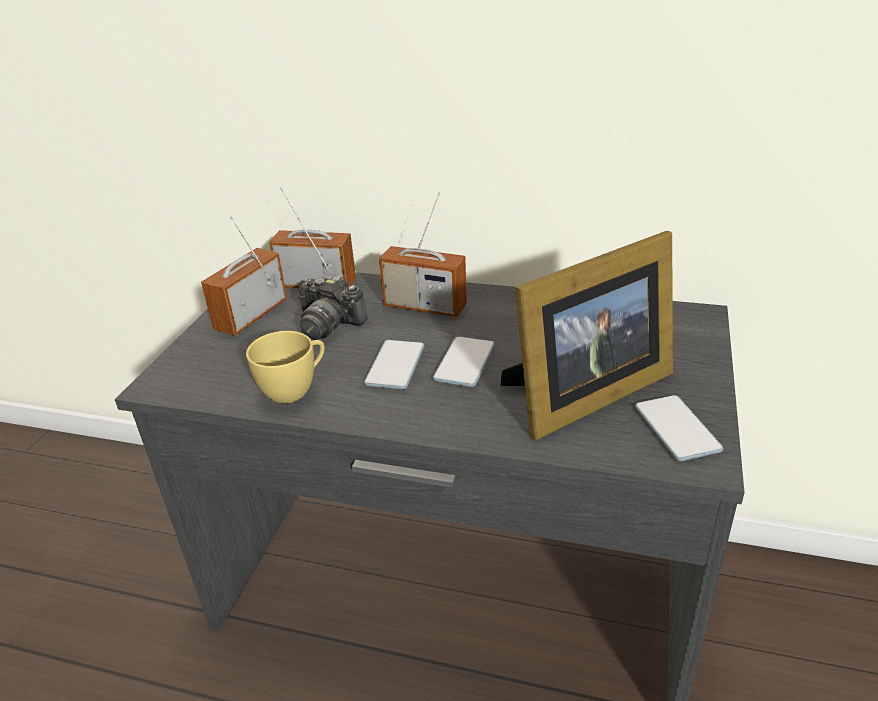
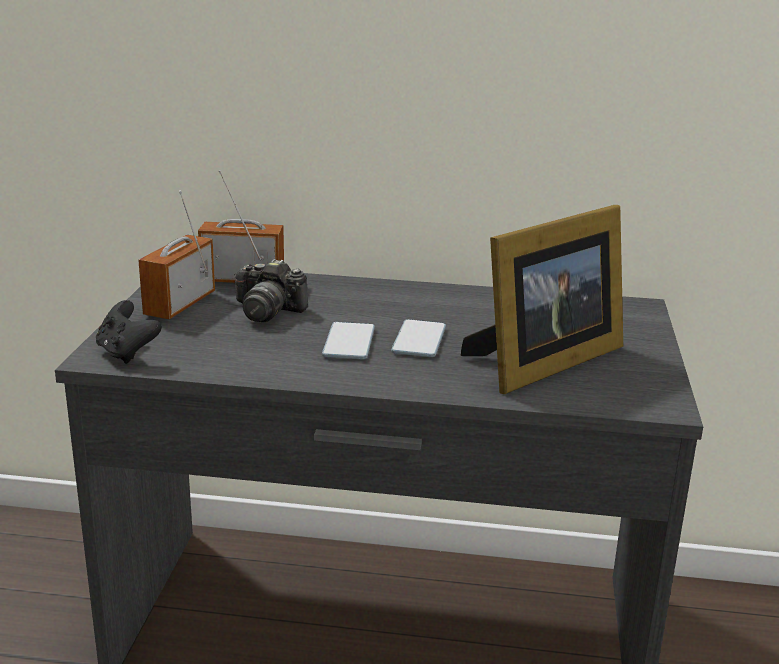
camera: 10 degrees left, 10 degrees down
yellow cup [246,331,325,403] -> none
radio [379,192,467,317] -> none
phone [635,395,723,461] -> none
none -> black game controller [96,300,162,364]

